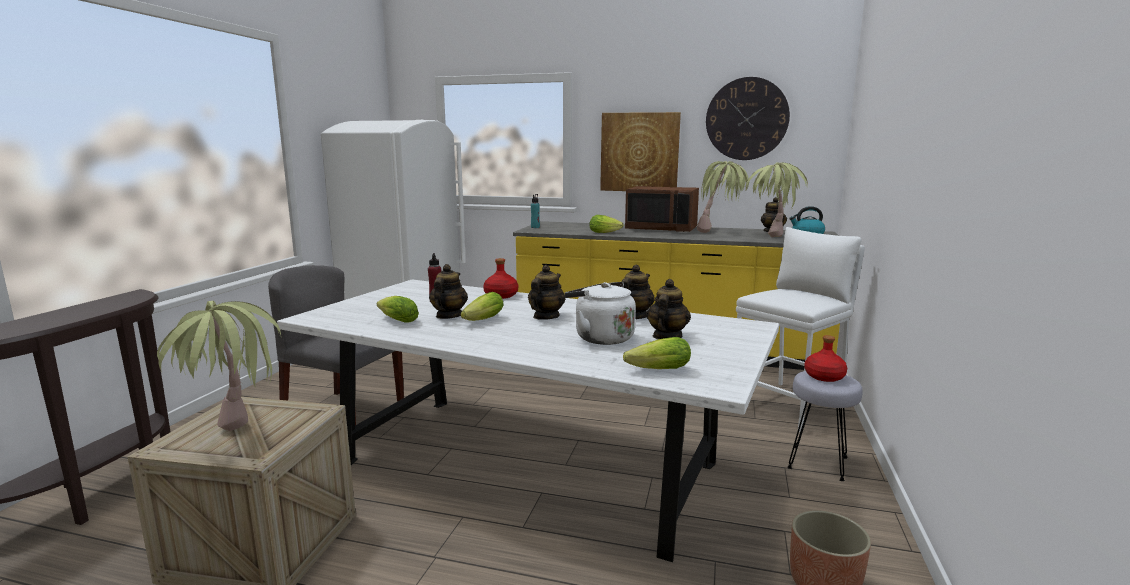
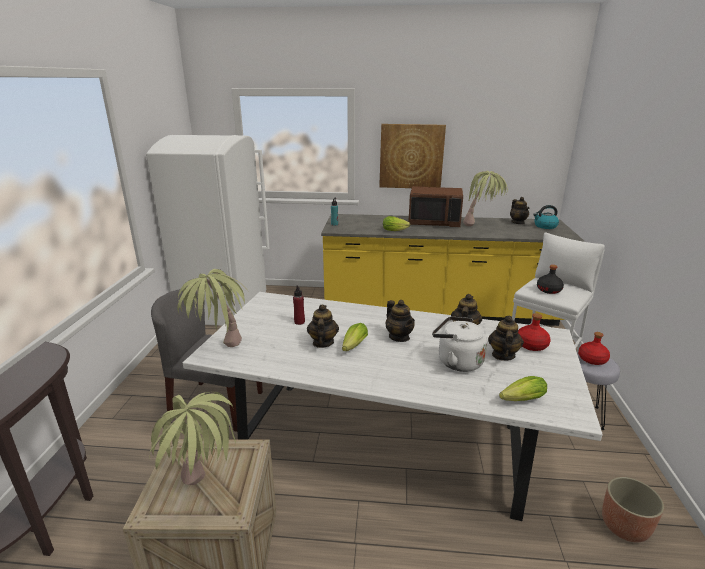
camera: 10 degrees left, 10 degrees up
lettuce [377,296,419,322] -> none
red bottle [483,258,518,299] -> red bottle moved to [518,313,551,351]
teapot [528,265,565,320] -> teapot turned 135 degrees clockwise [386,300,415,342]
wall clock [706,77,790,160] -> none
potted plant [746,162,808,237] -> potted plant moved to [177,269,249,347]
none -> black bottle [537,265,564,294]

